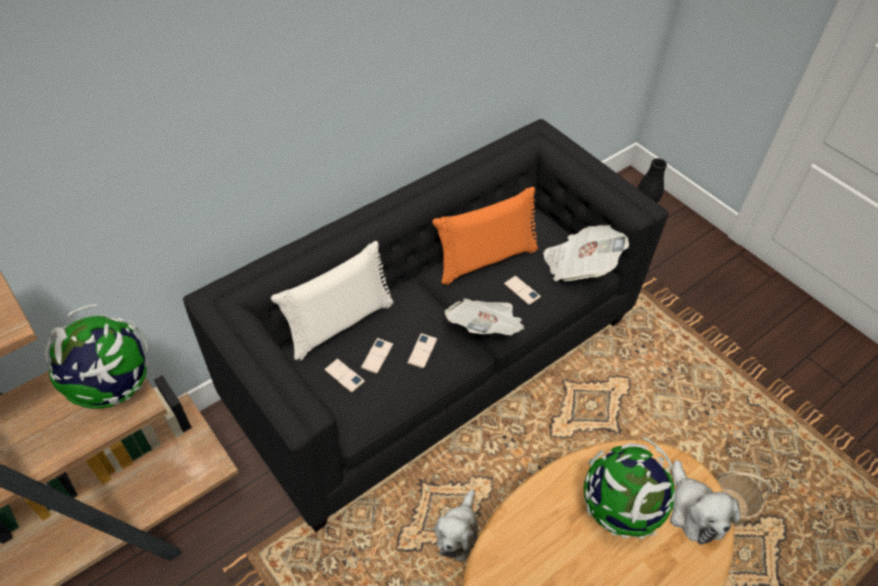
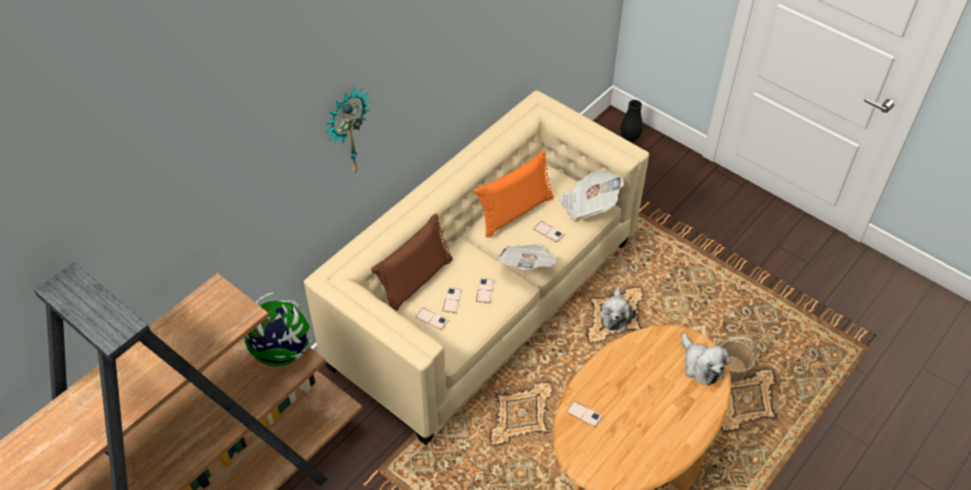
camera: 10 degrees left, 0 degrees up
black sofa [183,119,669,532] -> beige sofa [304,90,649,445]
white pillow [271,241,393,361] -> brown pillow [371,214,453,312]
plush toy [434,490,478,561] -> plush toy moved to [598,286,636,331]
globe [584,437,676,539] -> none
none -> wall clock [326,88,370,173]
none -> phone [567,401,602,427]

